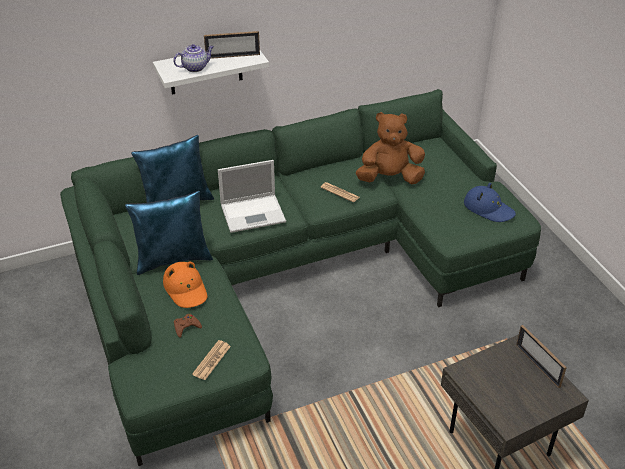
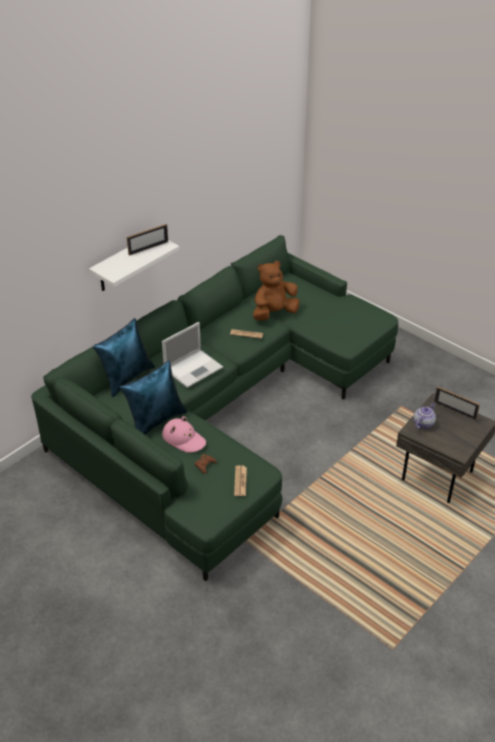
camera: 25 degrees left, 0 degrees up
orange hat [163,261,207,308] -> pink hat [162,416,206,453]
teapot [173,44,214,72] -> teapot moved to [413,402,436,429]
blue hat [464,183,516,222] -> none

